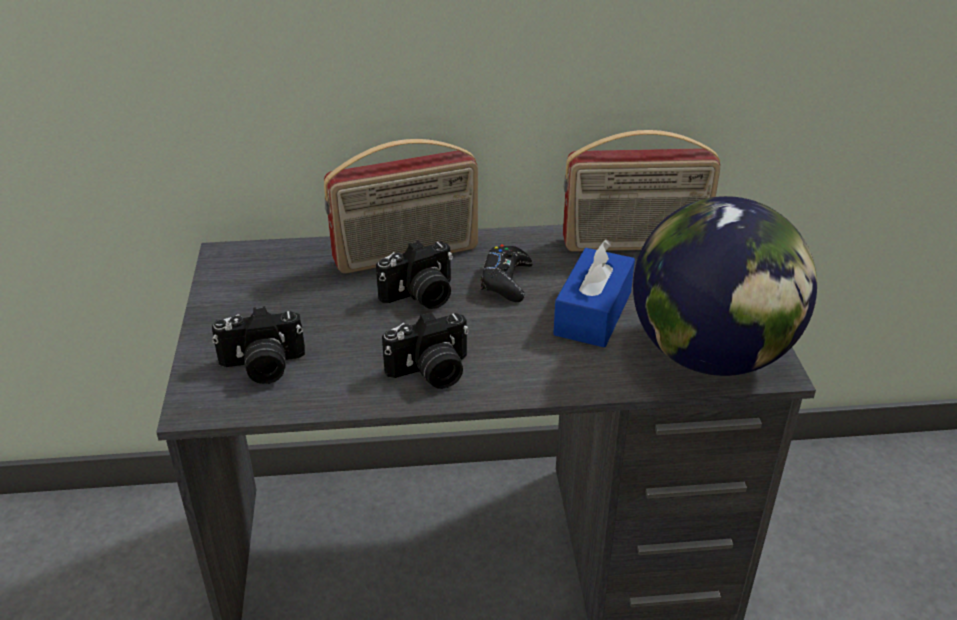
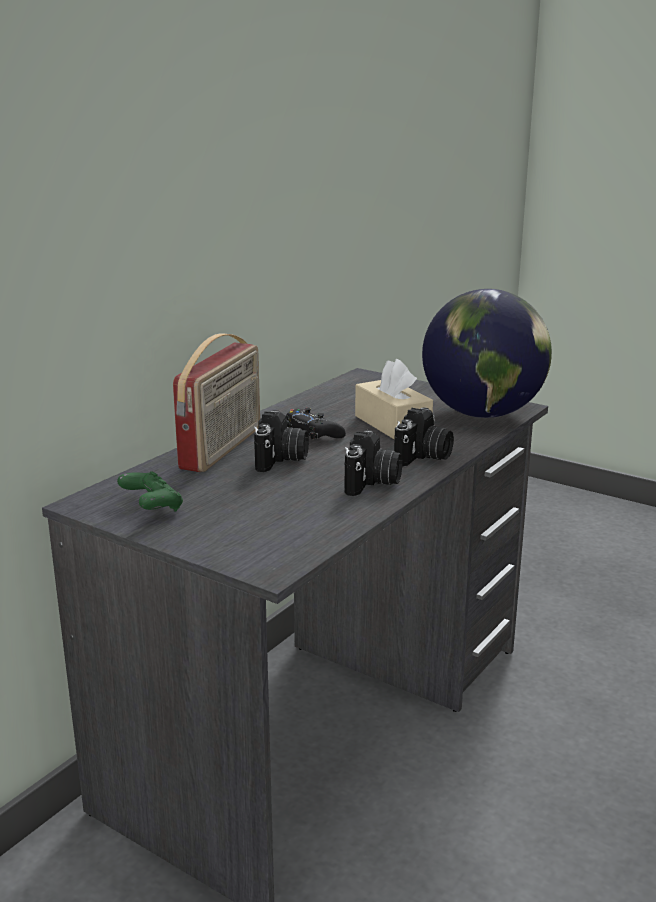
camera: 50 degrees left, 15 degrees down
camera [212,306,305,384] -> camera moved to [394,408,454,467]
blue tissue box [553,239,635,348] -> beige tissue box [355,359,433,439]
radio [563,130,720,252] -> none
none -> green game controller [117,471,183,512]

